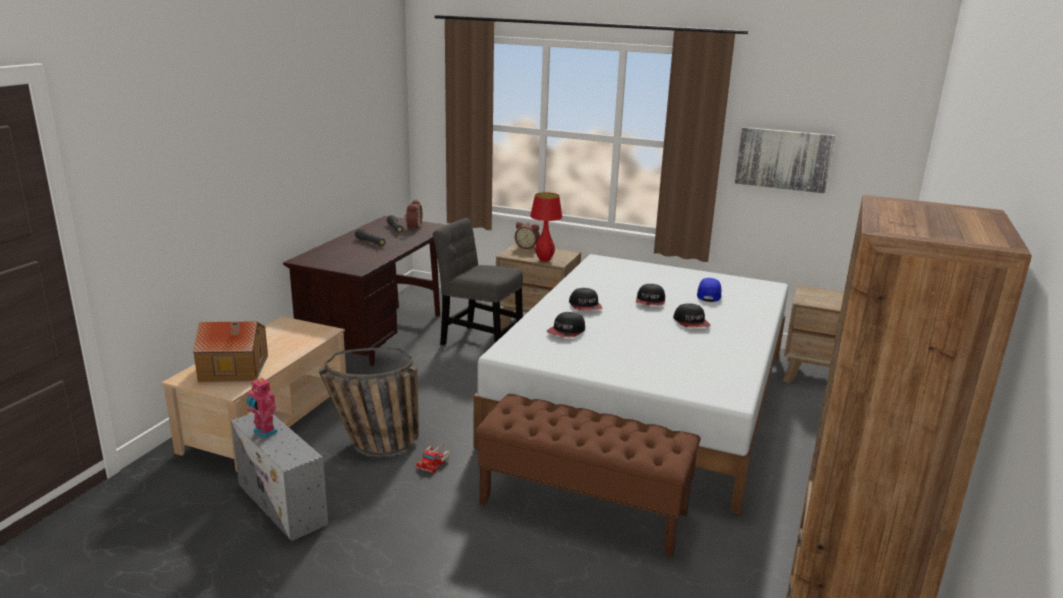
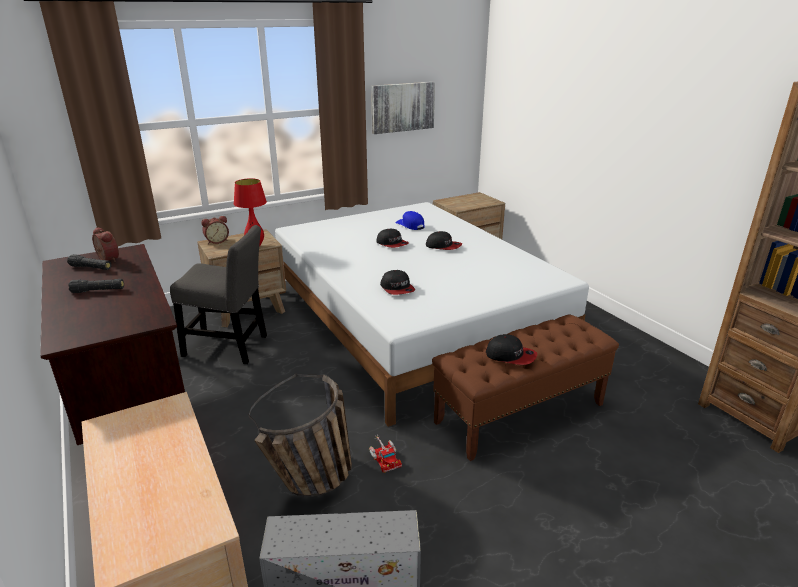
camera: 50 degrees left, 5 degrees up
toy house [193,322,268,382] -> none
toy robot [247,377,278,438] -> none
grey chair [433,218,523,345] -> grey chair turned 150 degrees counterclockwise [170,225,267,364]
cap [569,288,602,310] -> cap moved to [486,334,537,365]

